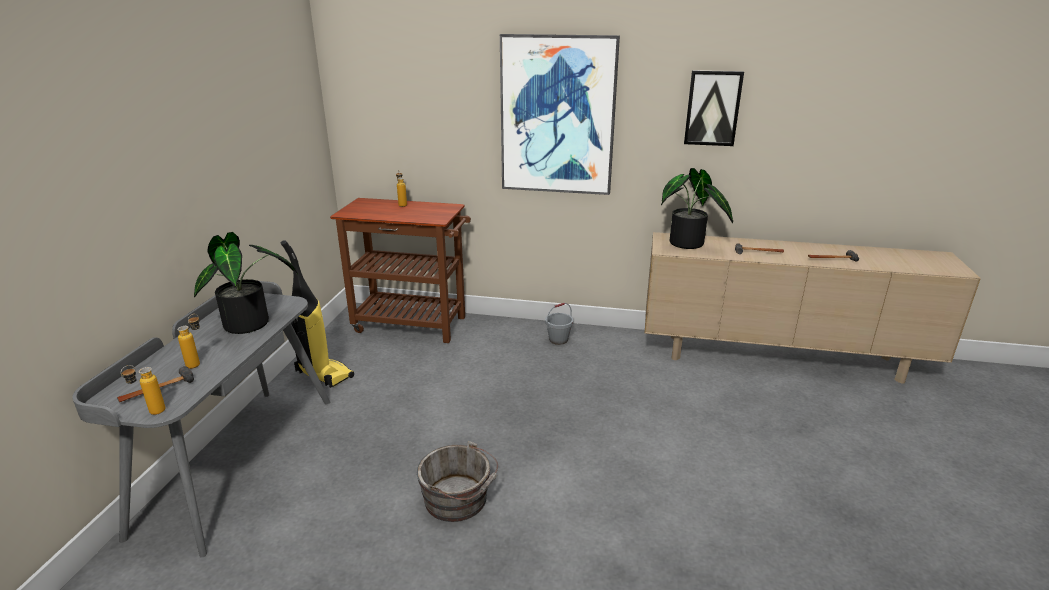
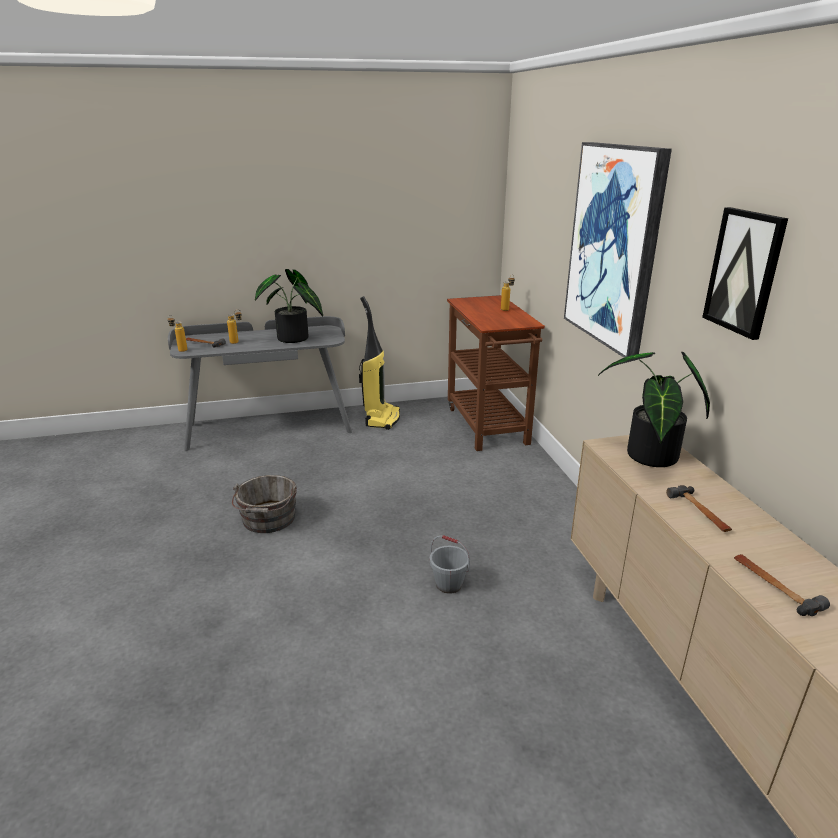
camera: 65 degrees right, 0 degrees up
grey bucket [545,303,573,345] -> grey bucket moved to [430,535,470,594]

